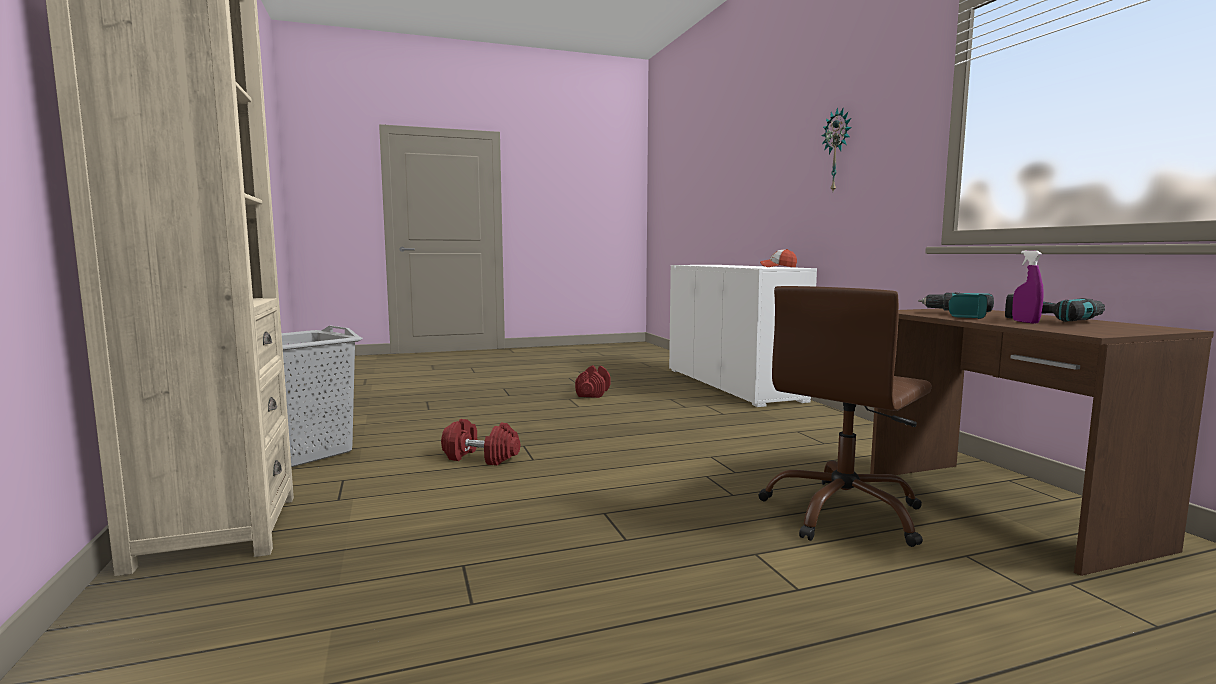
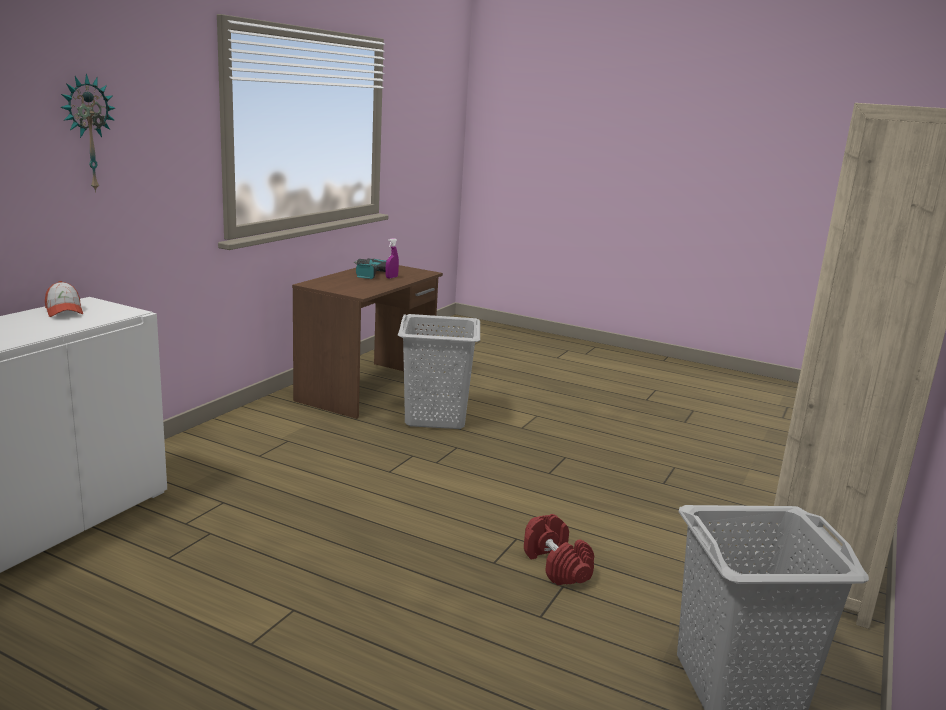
camera: 135 degrees left, 10 degrees up
red dumbbell [575,366,610,398] -> none
brown office chair [759,286,932,547] -> grey laundry basket [398,314,480,429]
power drill [918,292,994,319] -> none

